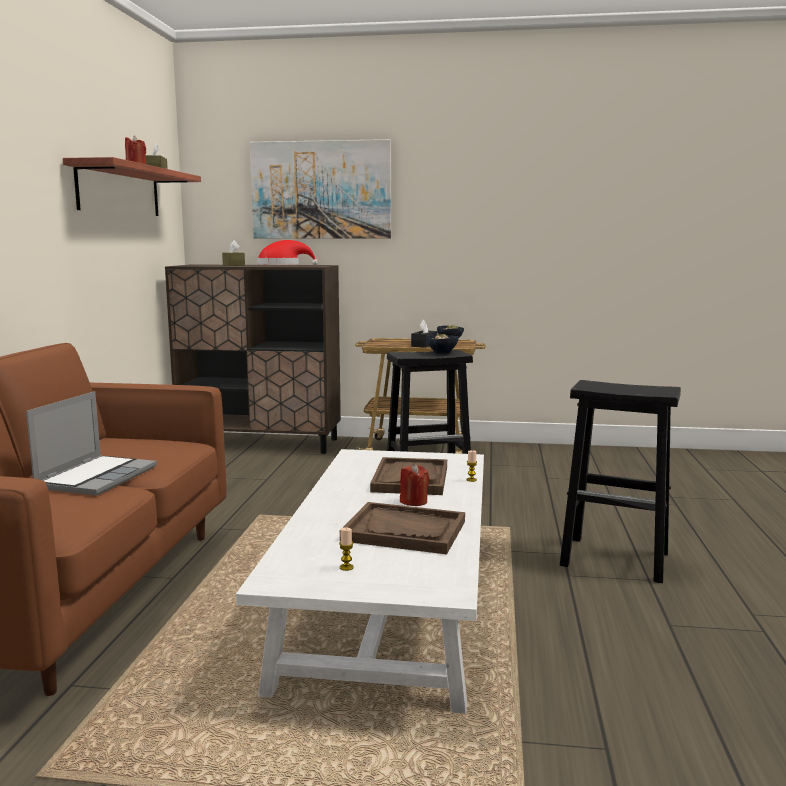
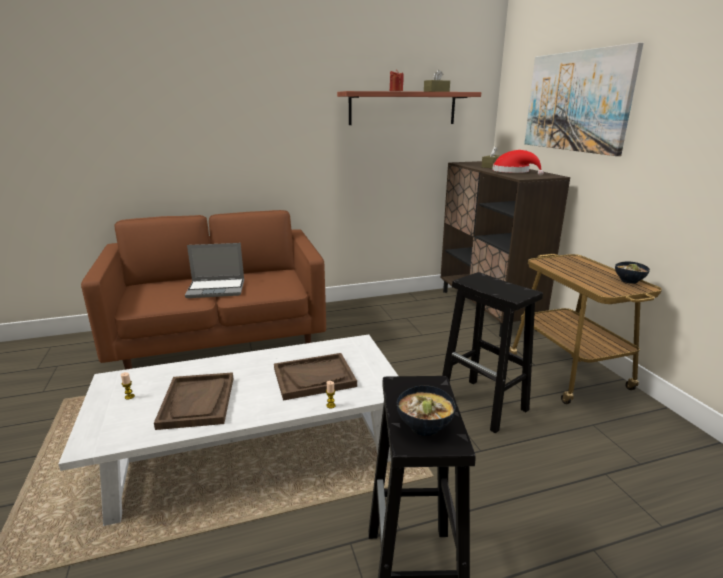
camera: 65 degrees right, 10 degrees up
red candle [400,464,429,506] -> none
black tissue box [411,320,437,348] -> none
bowl [426,334,459,354] -> bowl moved to [397,385,456,436]

